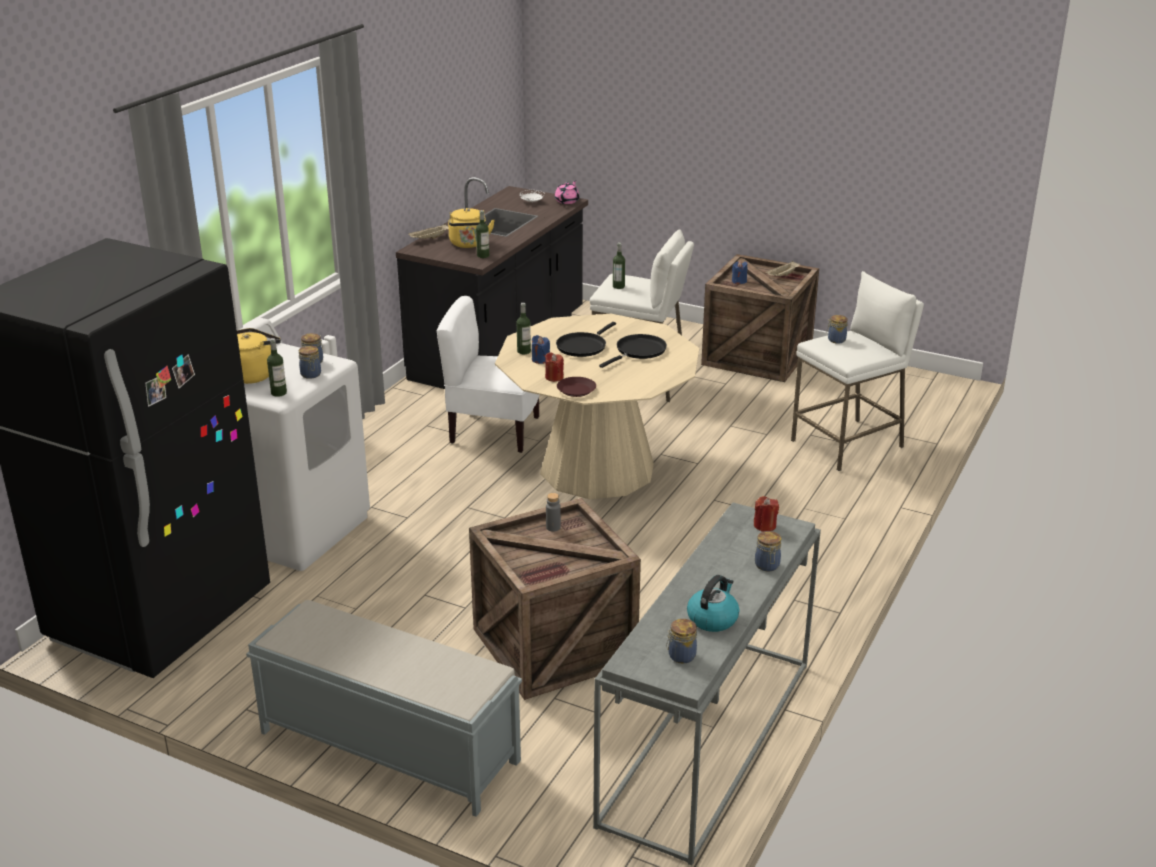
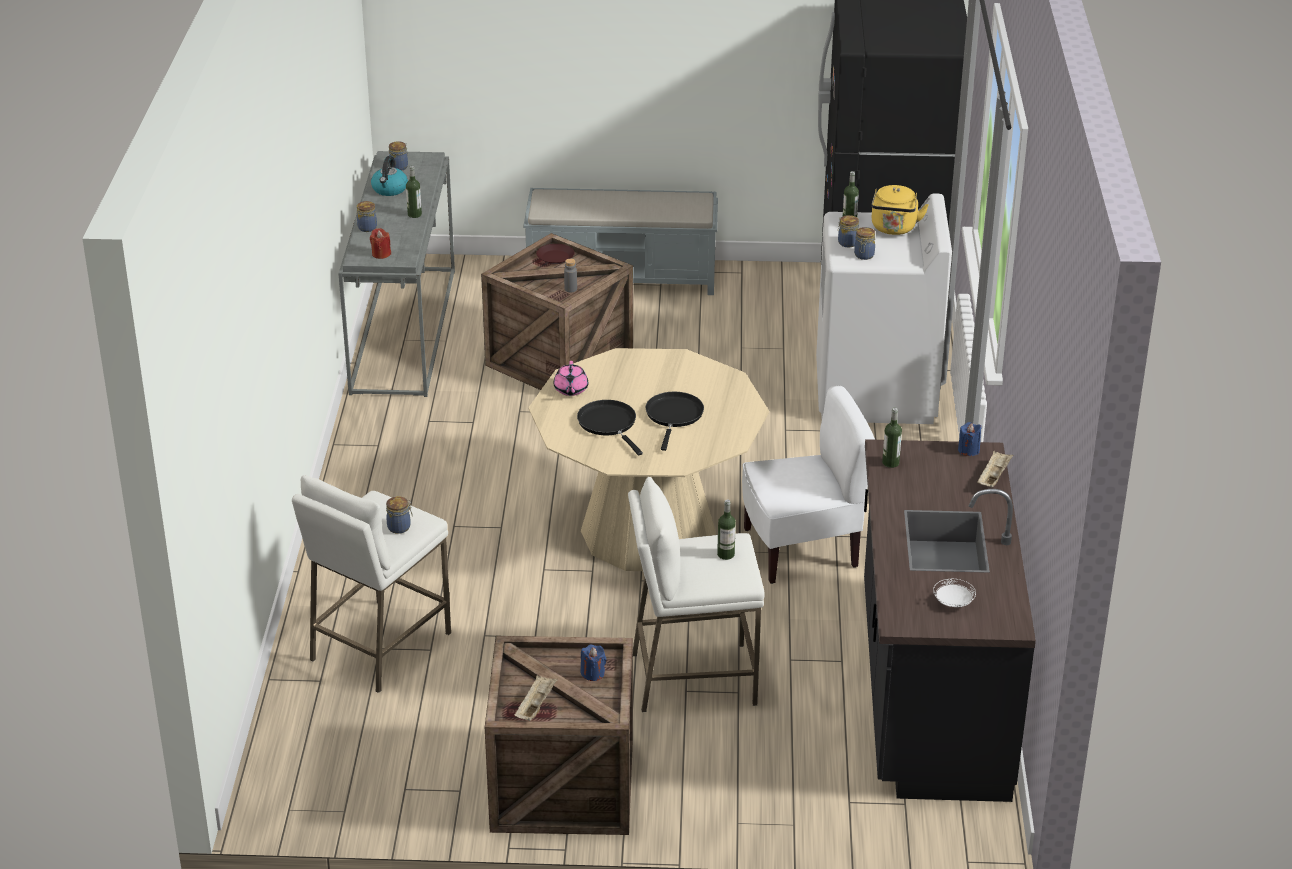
camera: 155 degrees right, 5 degrees up
yellow kettle [448,208,495,248] -> none
bottle [517,303,531,354] -> bottle moved to [406,166,422,218]
blue candle [532,335,550,364] -> blue candle moved to [958,422,982,456]
red candle [545,352,564,382] -> none
pink teapot [555,180,579,204] -> pink teapot moved to [554,361,588,396]
brown plate [557,377,596,397] -> brown plate moved to [536,244,574,264]
black frying pan [599,334,667,368] -> black frying pan turned 135 degrees clockwise [577,400,643,456]

